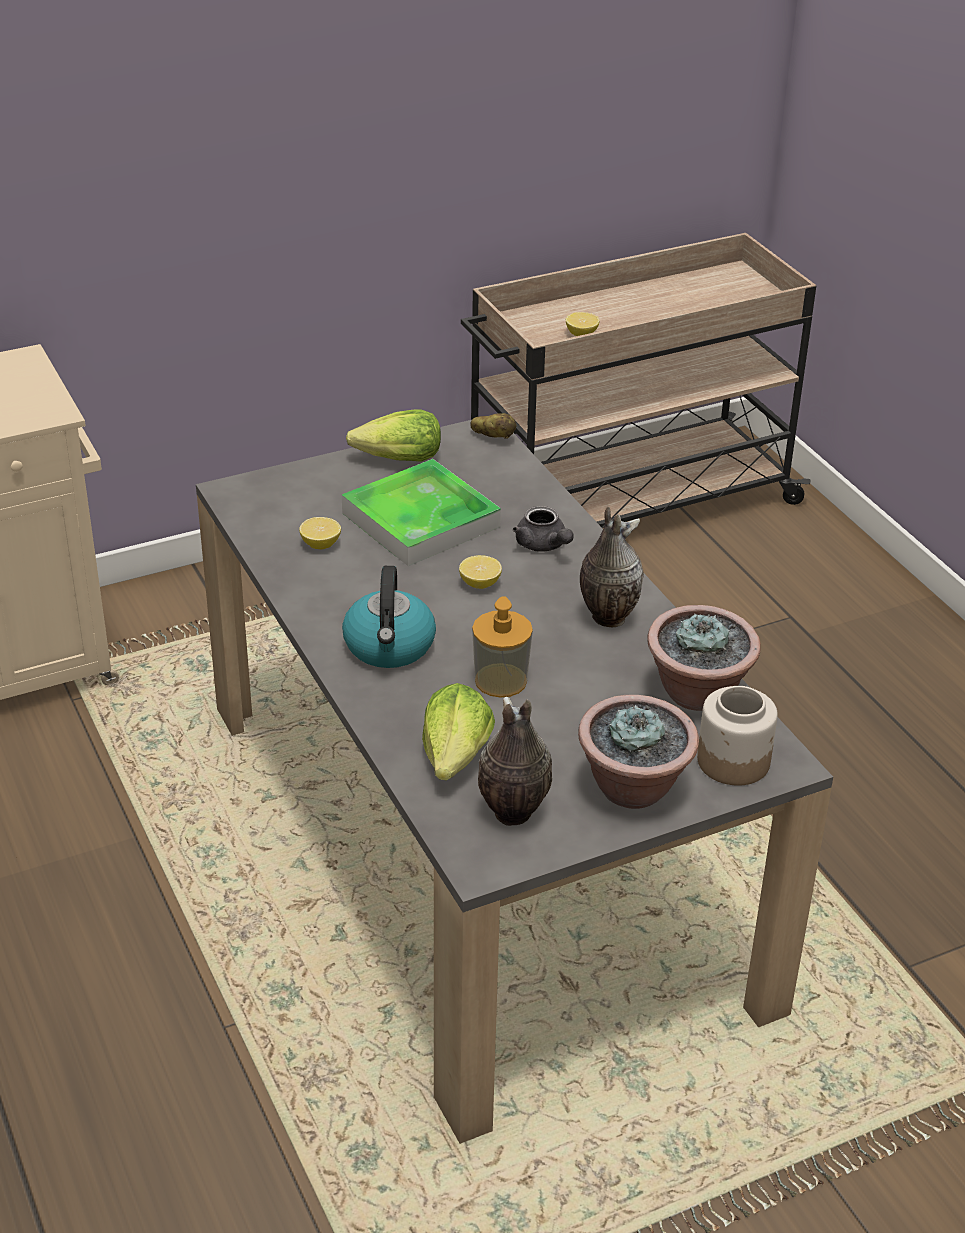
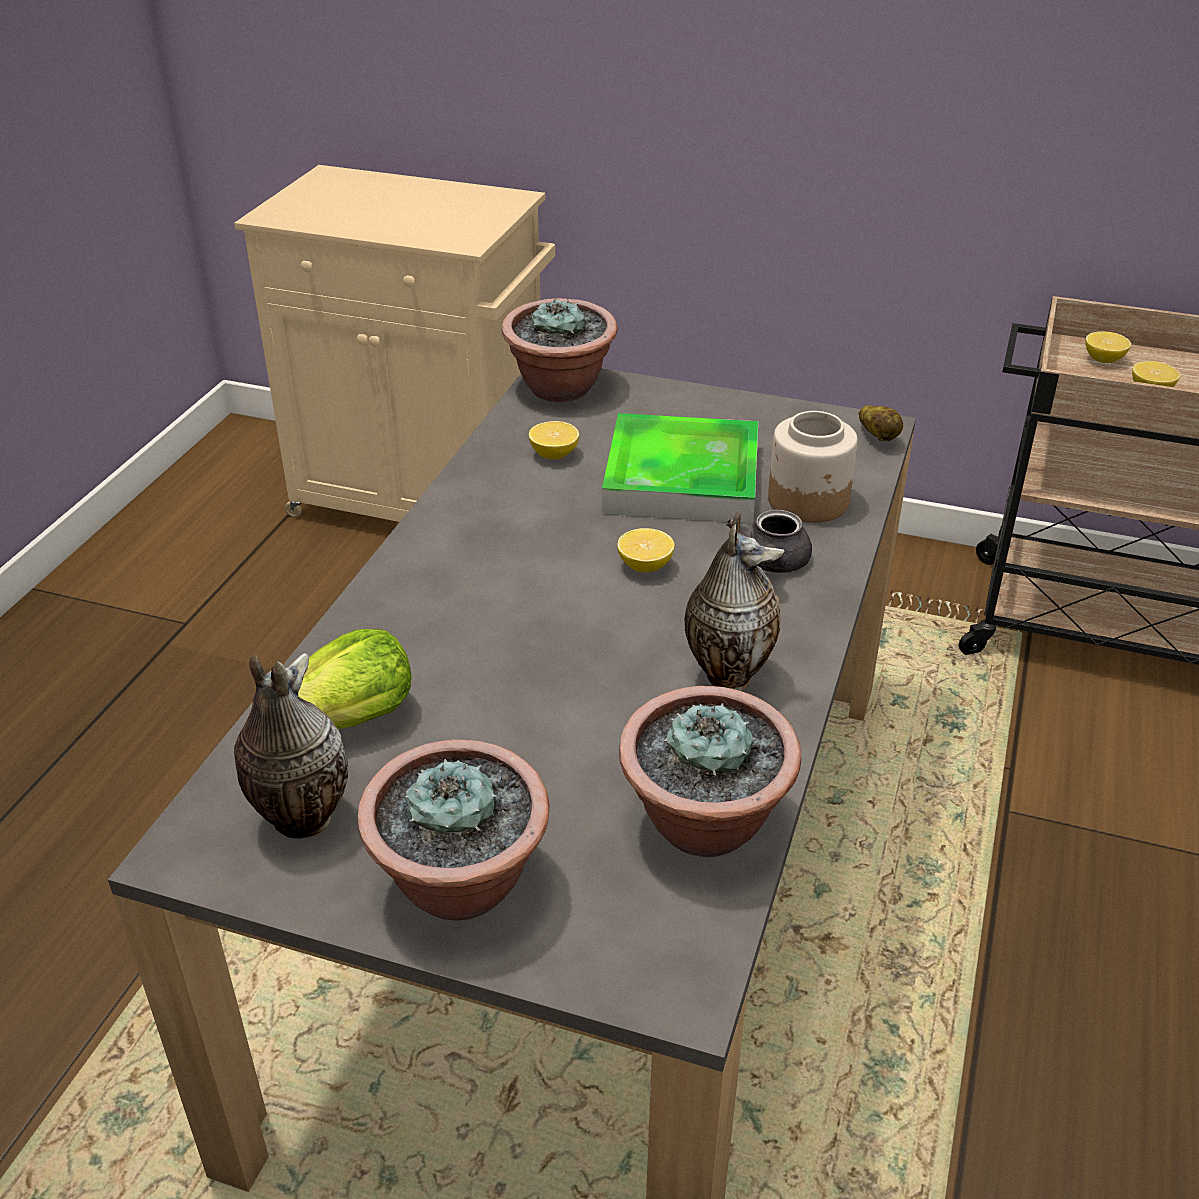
camera: 45 degrees right, 0 degrees up
kettle [342,566,436,668] -> none
lettuce [346,409,441,462] -> none
soap dispenser [472,596,533,698] -> none
jar [697,686,778,786] -> jar moved to [768,411,858,523]
none -> potted plant [502,298,618,402]
none -> lemon [1085,331,1131,363]

